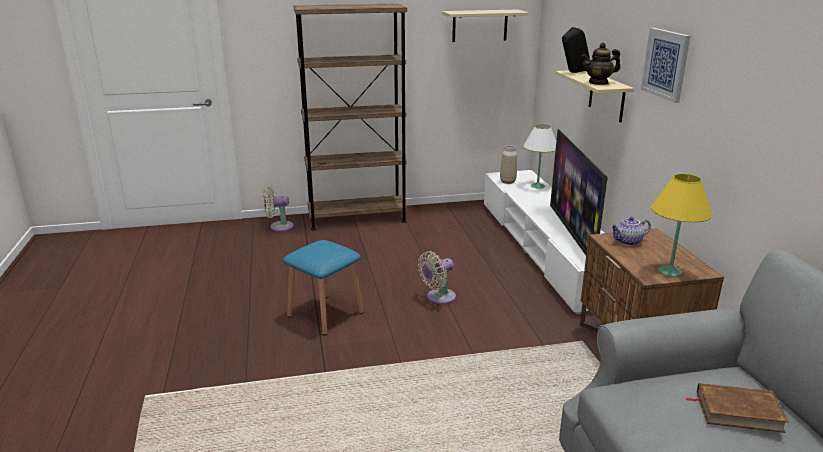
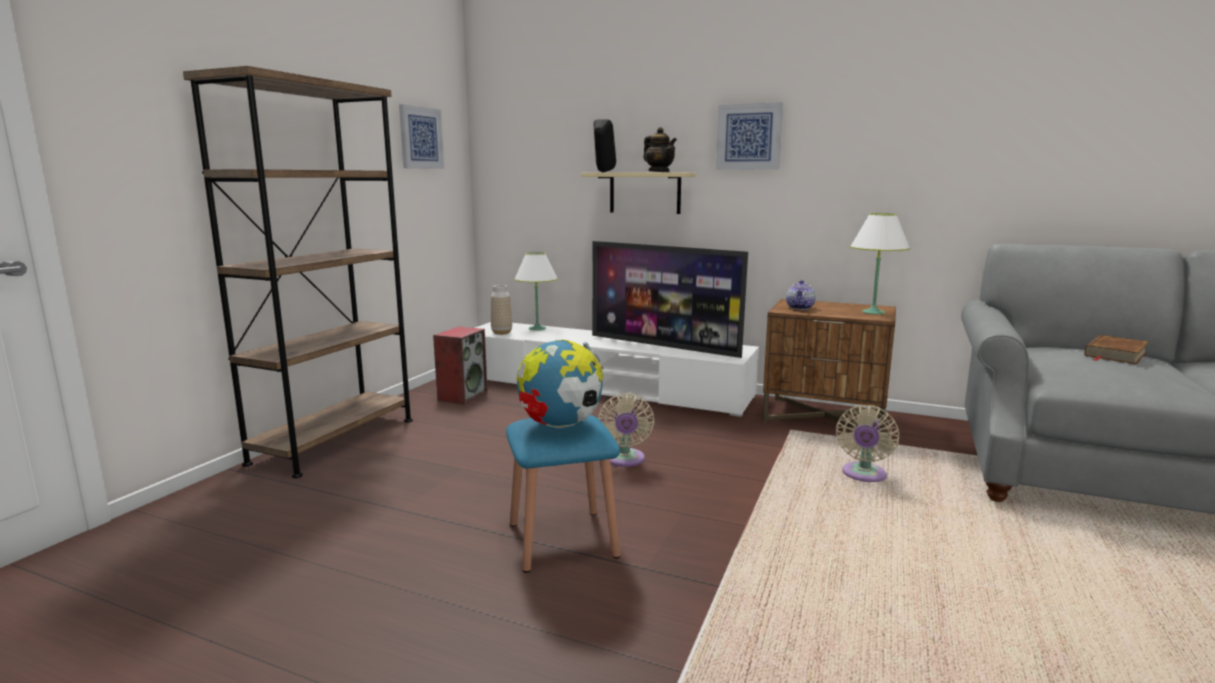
camera: 55 degrees left, 10 degrees down
beige fan [264,187,294,232] -> beige fan moved to [836,405,899,482]
beige shelf [442,9,529,42] -> picture [399,104,444,169]
teapot [582,42,620,85] -> teapot turned 60 degrees counterclockwise [643,127,677,172]
yellow table lamp [651,174,713,276] -> white table lamp [850,213,910,314]
none -> speaker [433,326,488,405]
none -> globe [517,340,604,429]

